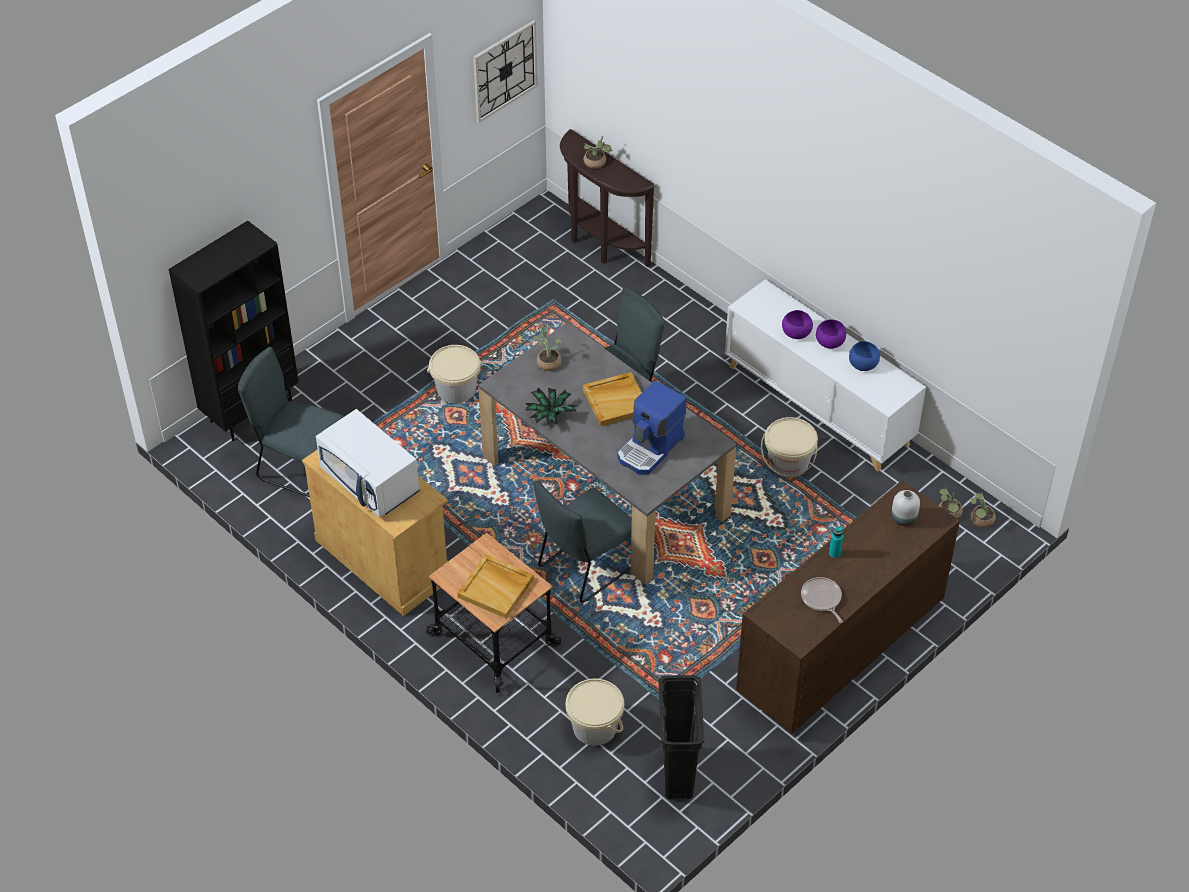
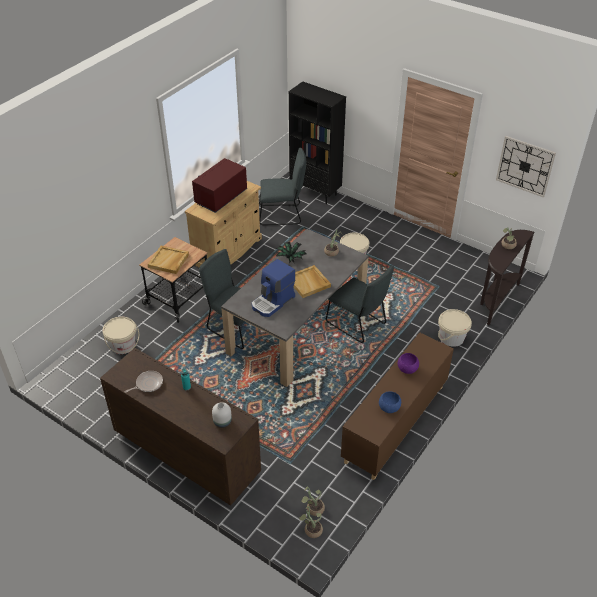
camera: 80 degrees right, 5 degrees down
grey chair [238,347,345,497] -> grey chair turned 75 degrees clockwise [259,148,306,225]
white microwave [316,409,420,518] -> red microwave [192,158,247,213]
coffee machine [617,380,687,475] -> coffee machine turned 75 degrees counterclockwise [252,259,295,317]
black trash can [659,675,705,799] -> none
white cabinet [725,279,926,472] -> brown cabinet [341,332,454,480]
beige bucket [761,417,818,478] -> beige bucket moved to [438,309,472,347]
purple bowl [816,319,846,349] -> none

